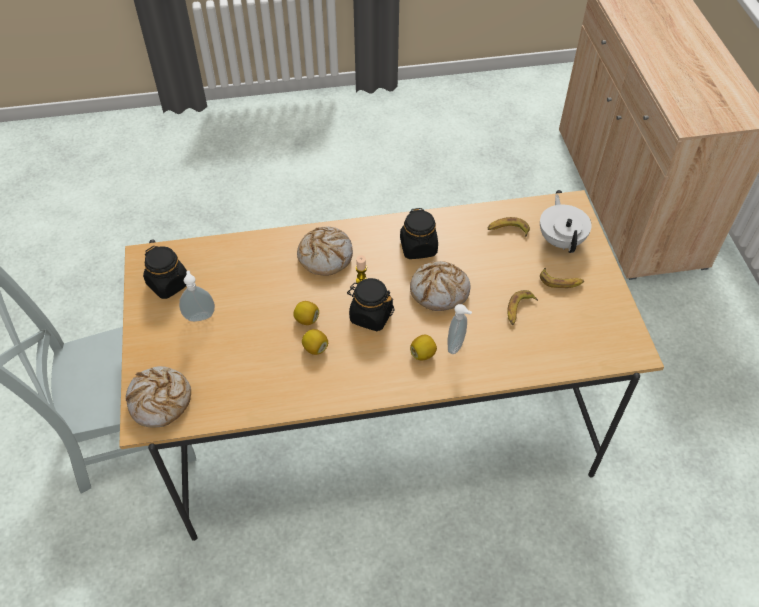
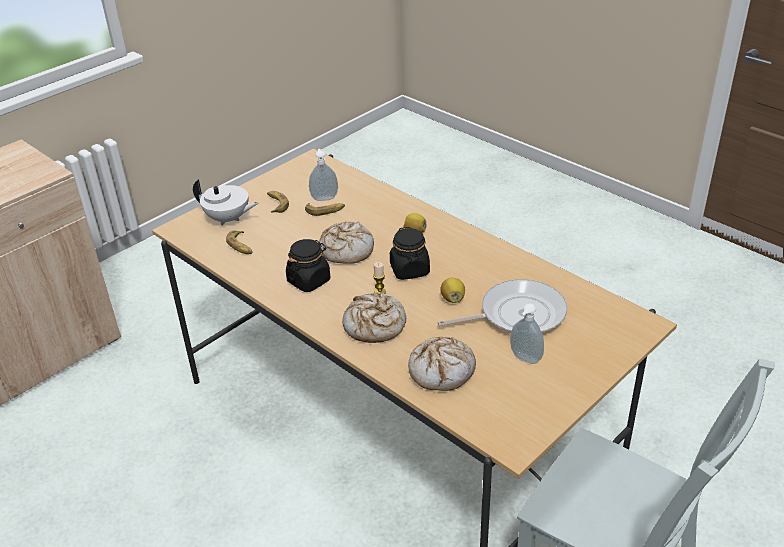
camera: 125 degrees left, 15 degrees down
bread [126,366,191,428] -> bread moved to [408,337,476,391]
black jar [143,246,187,299] -> none
lemon [302,329,328,355] -> none
soap dispenser [447,304,472,354] -> soap dispenser moved to [309,149,338,201]
white teapot [540,194,592,253] -> white teapot turned 120 degrees counterclockwise [193,179,259,226]
none -> frying pan [438,279,568,333]

